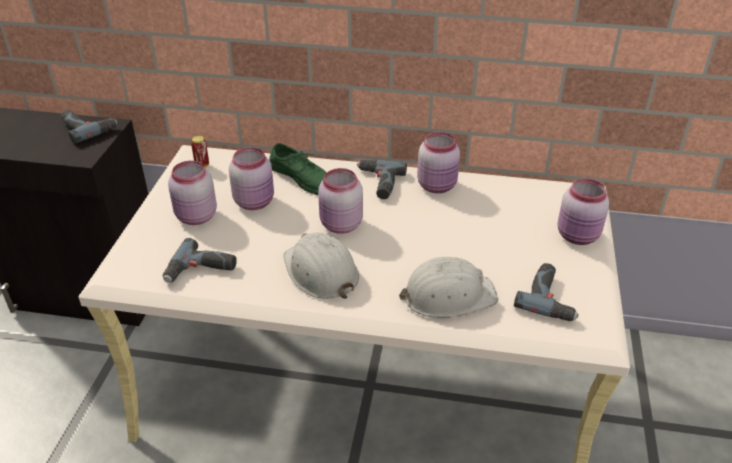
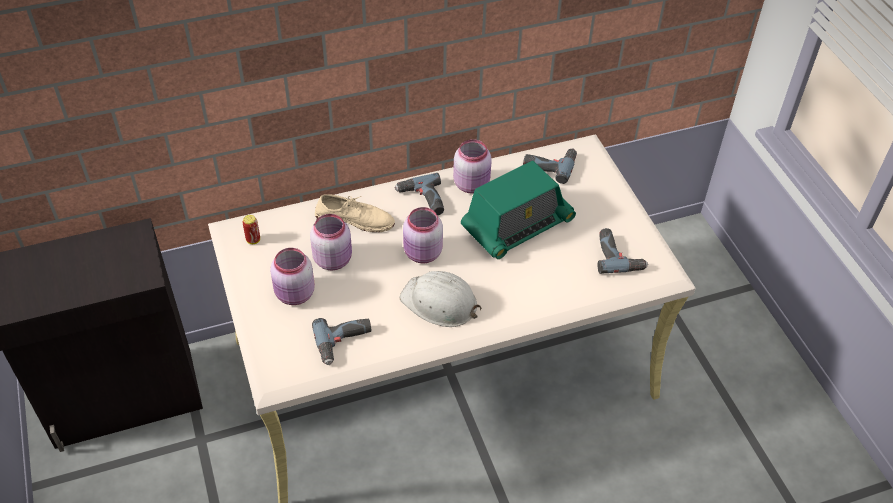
camera: 30 degrees left, 10 degrees up
power drill [61,110,117,144] -> power drill moved to [523,149,577,184]
green shoe [269,143,327,195] -> beige shoe [315,194,395,232]
white hard hat [399,257,498,318] -> none
pink jar [557,179,609,245] -> none
none -> radio [461,160,576,259]

